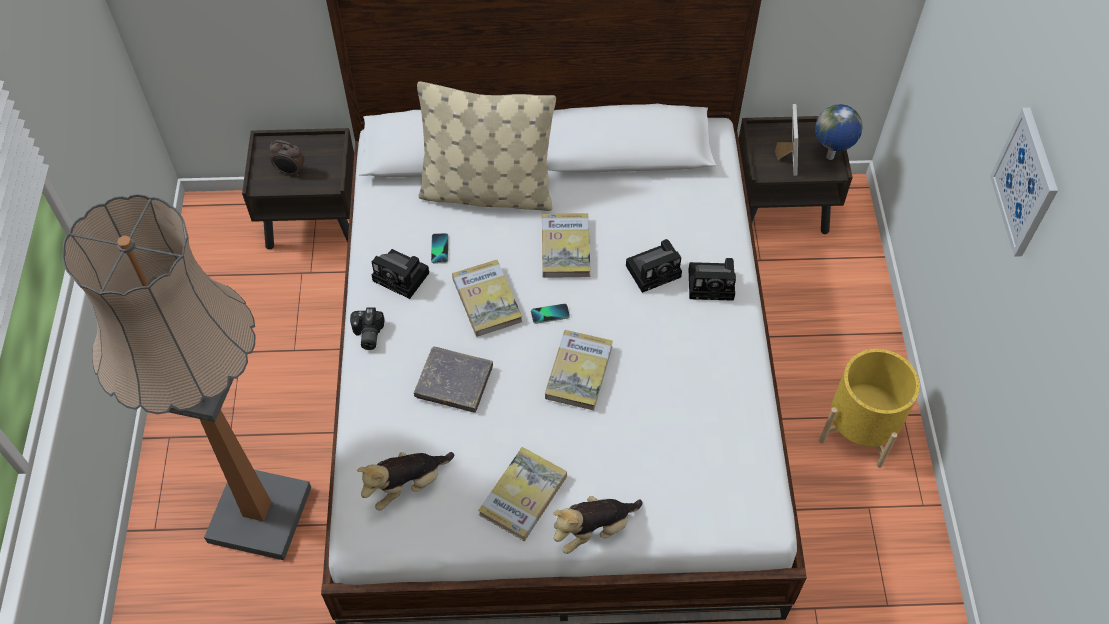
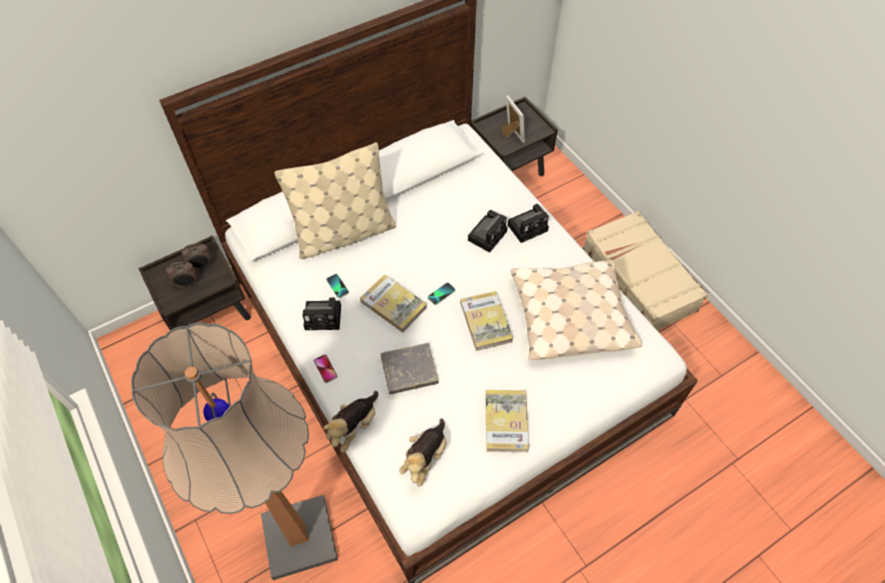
camera: 30 degrees left, 0 degrees up
camera [350,307,385,350] -> phone [314,354,338,383]
book [542,213,591,278] -> none
plush toy [553,496,643,554] -> plush toy moved to [324,391,378,453]
globe [815,104,863,160] -> none
yellow planter [819,349,920,468] -> beige suitcase [583,211,708,330]
picture [990,108,1058,257] -> none
none -> alarm clock [181,243,211,269]
none -> beige pillow [511,259,642,360]

